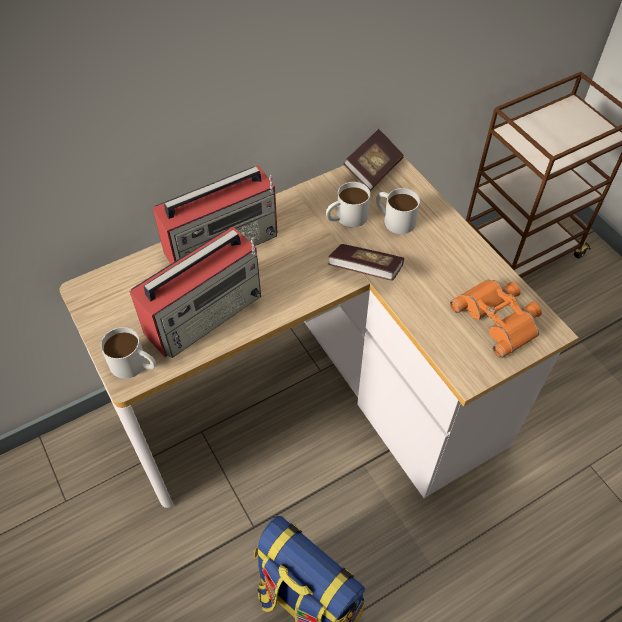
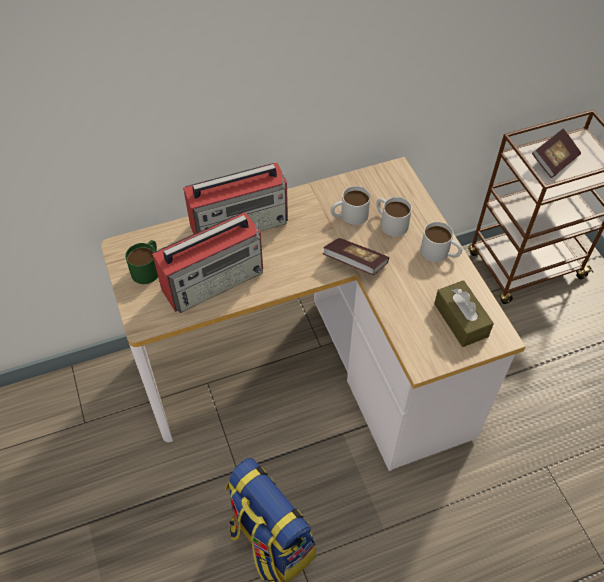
camera: 10 degrees right, 0 degrees up
white mug [101,327,156,379] -> white mug moved to [420,222,462,262]
book [343,129,404,190] -> book moved to [532,128,581,178]
orange binoculars [450,280,542,358] -> brown tissue box [434,280,494,347]
none -> green mug [125,240,158,284]

